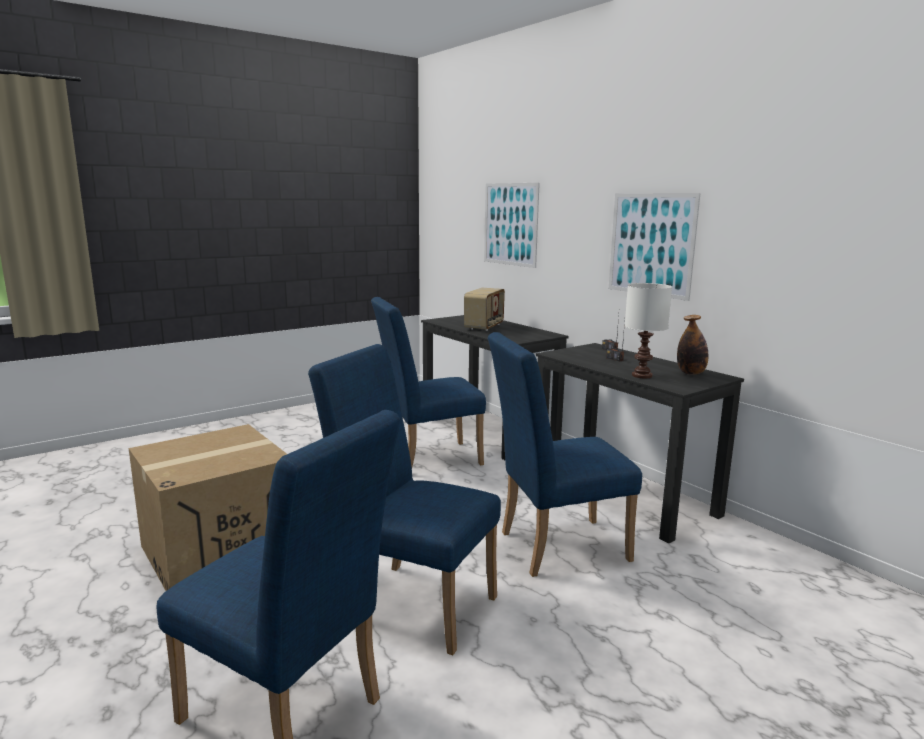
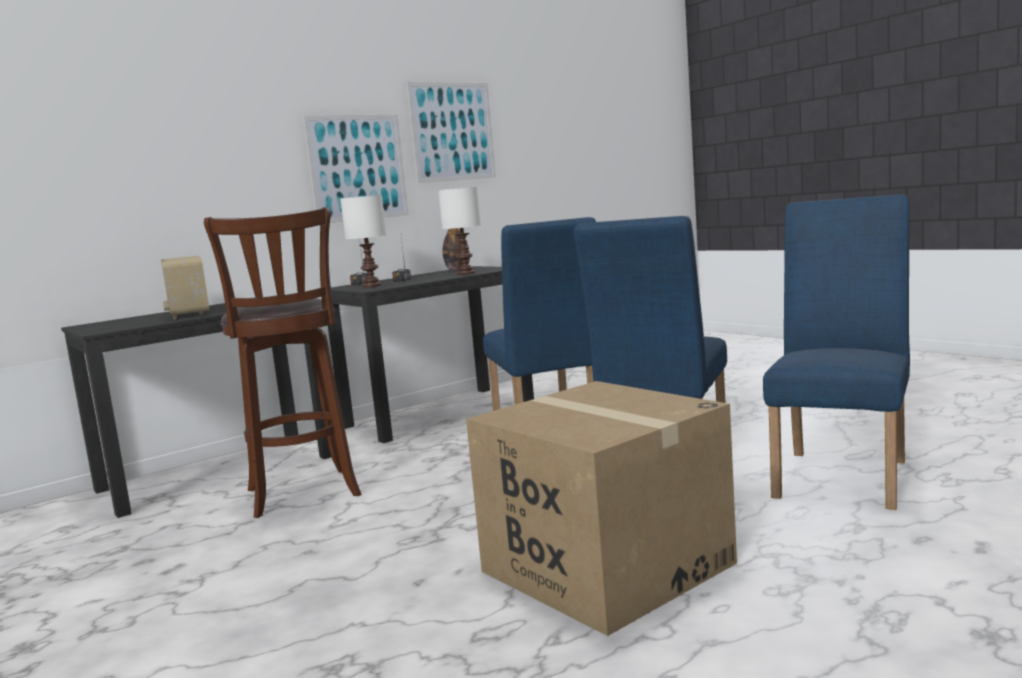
camera: 90 degrees left, 5 degrees down
blue chair [371,297,486,467] -> brown stool [204,207,361,518]
radio [464,288,505,331] -> radio turned 135 degrees counterclockwise [161,256,209,319]
picture [484,183,540,268] -> picture moved to [407,82,496,183]
none -> white table lamp [340,195,386,287]

